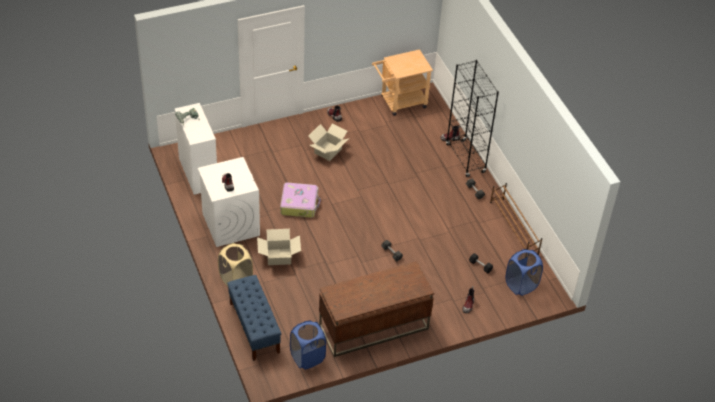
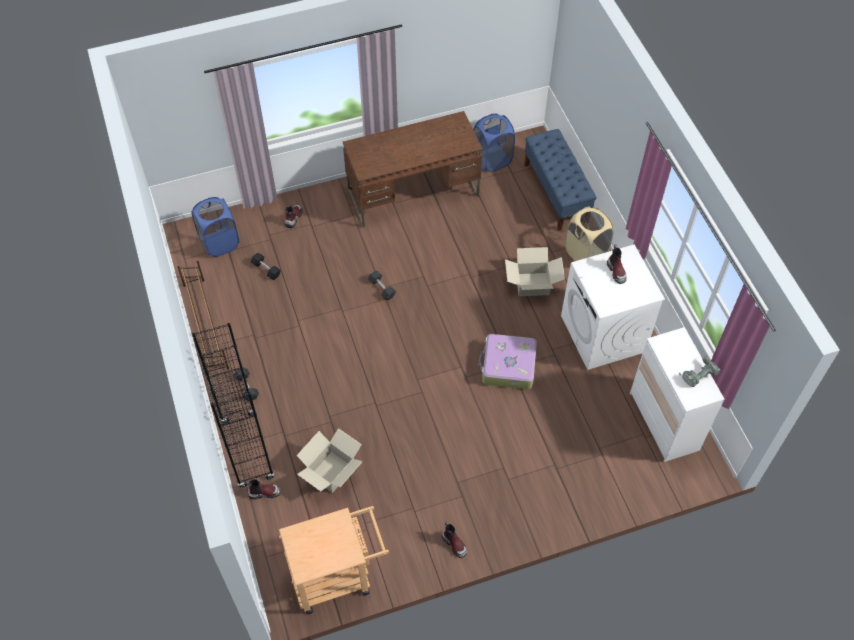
camera: 175 degrees left, 10 degrees up
cardboard box [308,123,348,161] -> cardboard box moved to [296,428,363,493]

